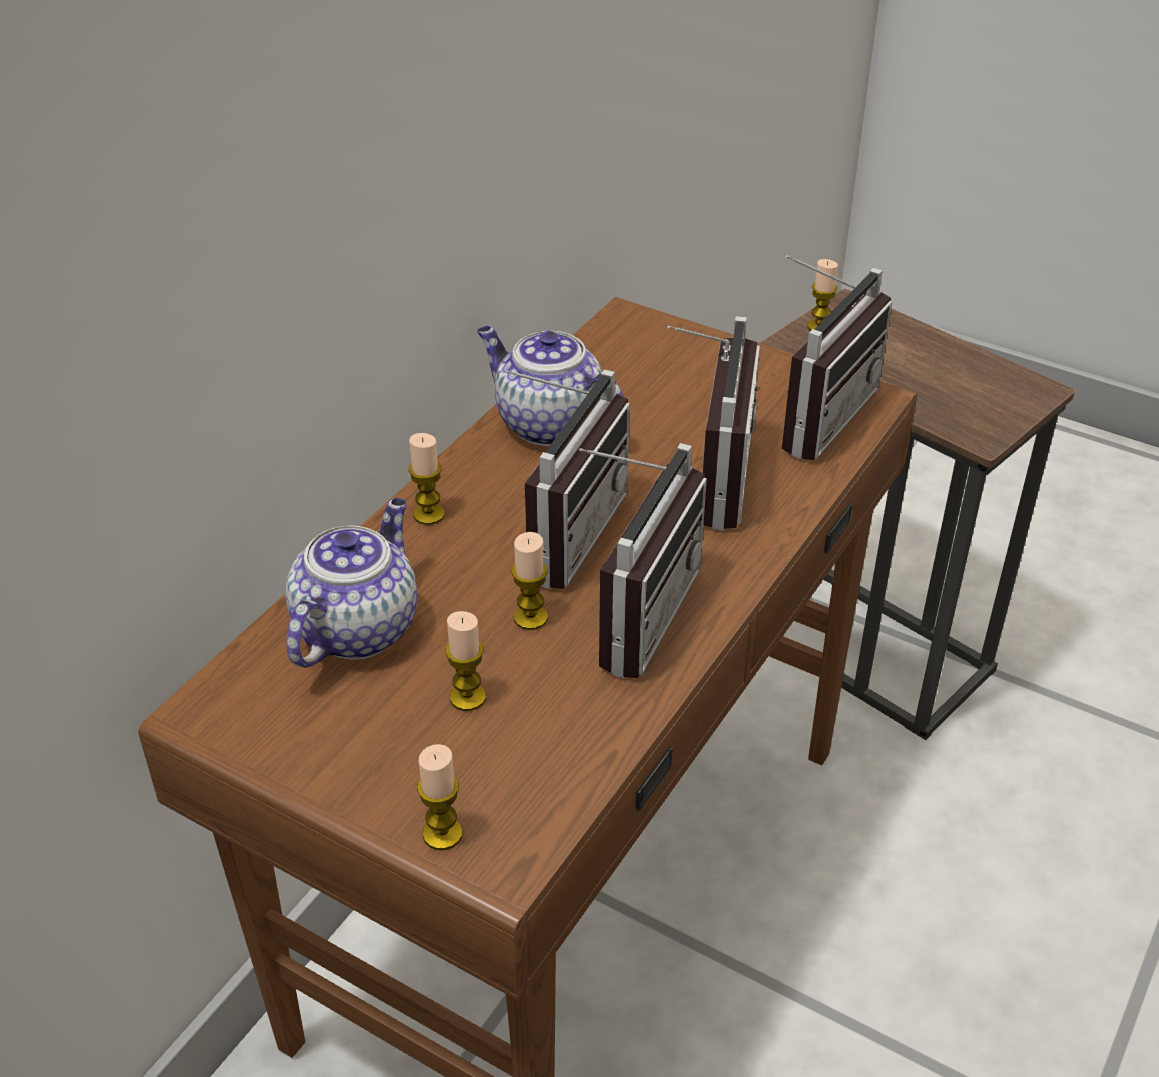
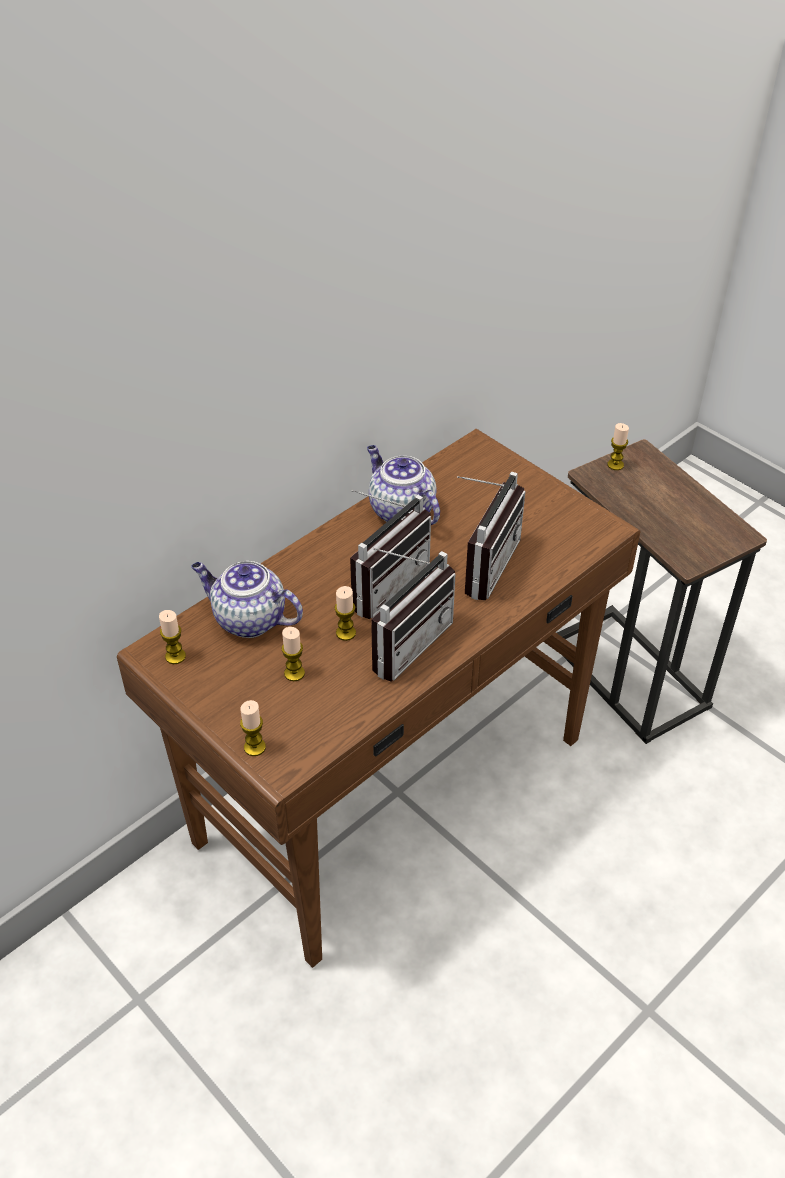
camera: 15 degrees right, 5 degrees up
teapot [285,498,418,668] -> teapot turned 105 degrees counterclockwise [191,561,303,638]
candle [408,433,445,525] -> candle moved to [159,610,186,664]
radio [782,255,893,460] -> none

